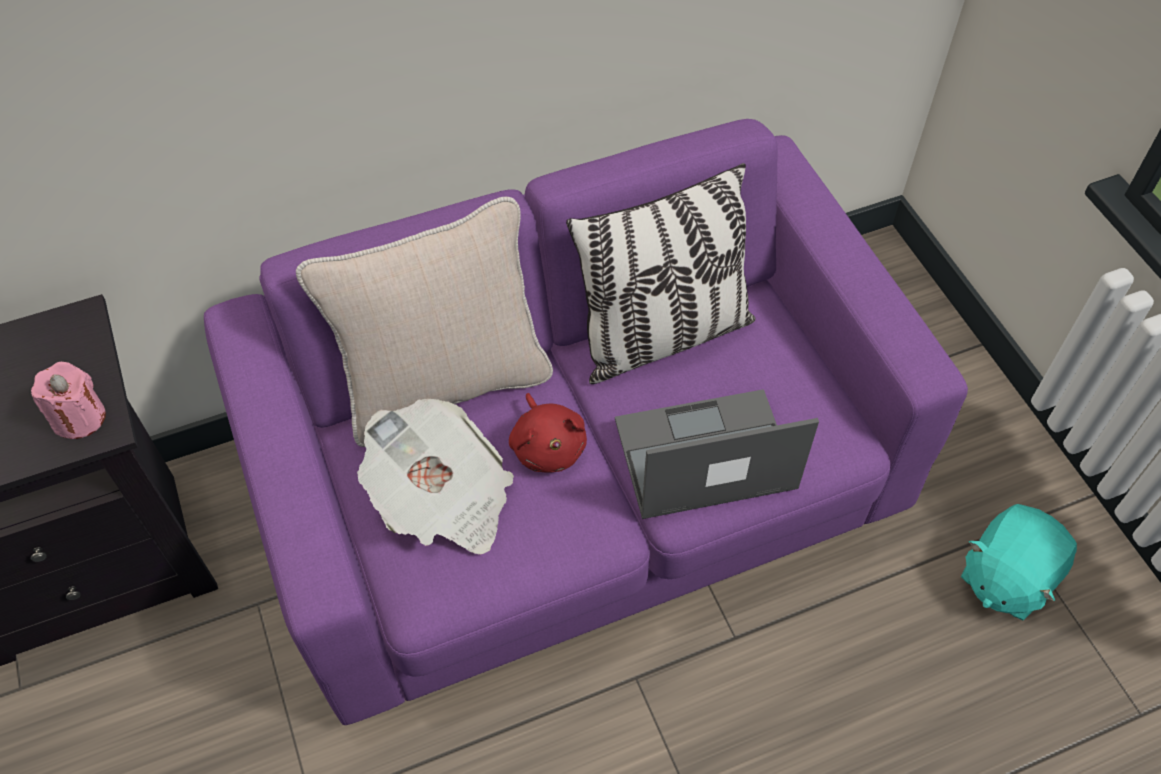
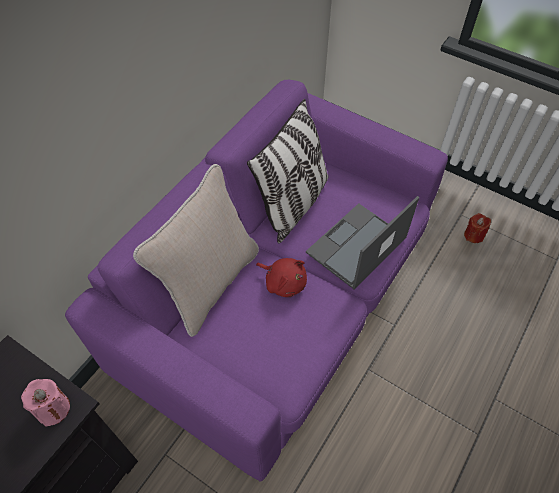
camera: 35 degrees left, 0 degrees up
newspaper [357,399,514,555] -> none
turquoise plush toy [961,504,1077,620] -> red candle [464,213,491,243]

